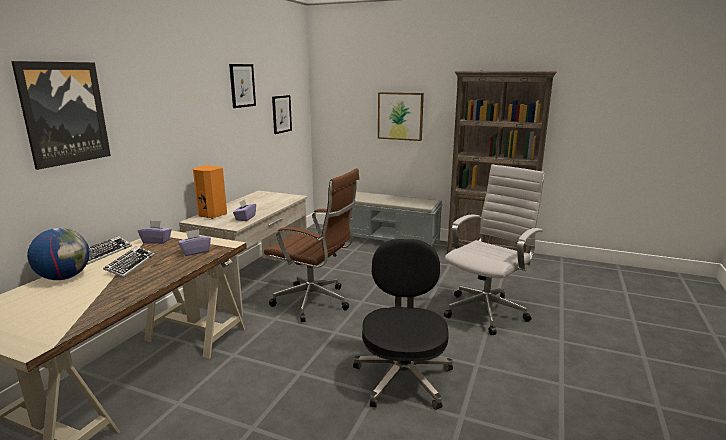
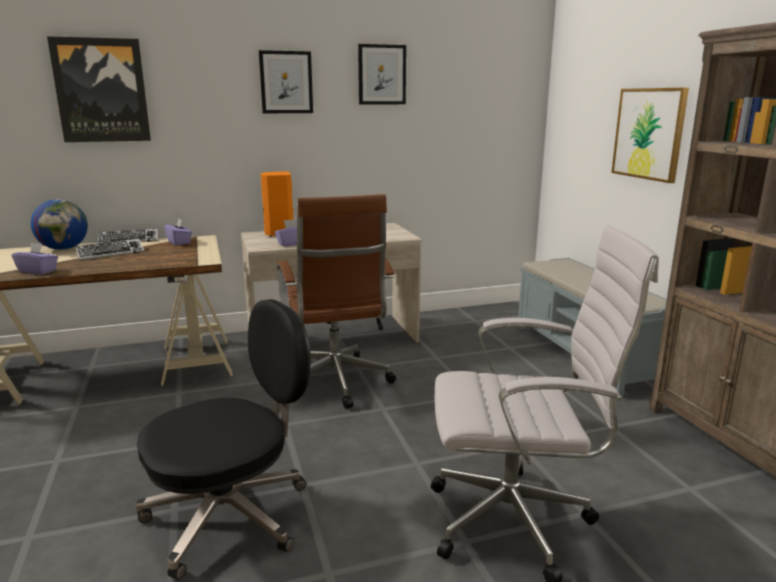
camera: 50 degrees right, 0 degrees up
purple tissue box [178,229,211,256] -> purple tissue box moved to [12,243,58,275]
picture [272,95,292,134] -> picture moved to [259,50,313,113]

